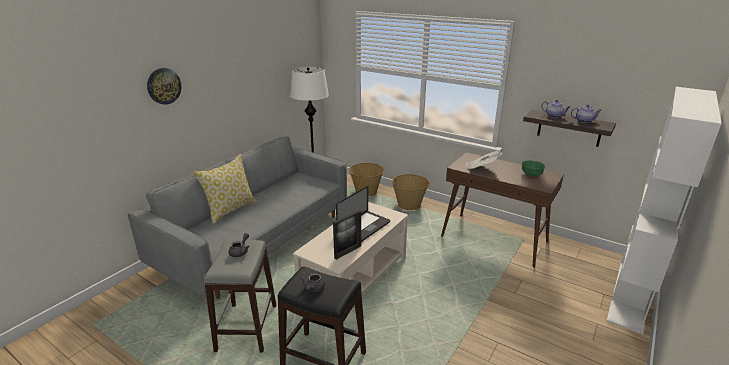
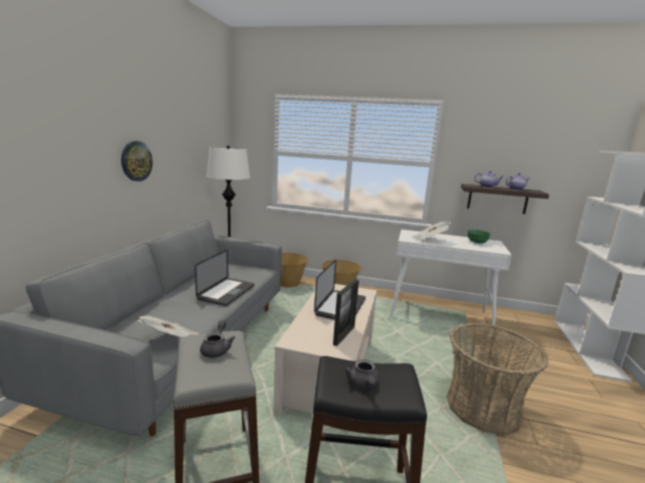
camera: 20 degrees left, 10 degrees down
wall clock [147,68,181,105] -> wall clock moved to [121,141,153,181]
pillow [193,154,257,224] -> none
brown console table [441,152,564,268] -> white console table [390,229,512,334]
none -> newspaper [137,316,199,338]
none -> laptop [195,249,255,306]
none -> basket [447,323,548,436]

